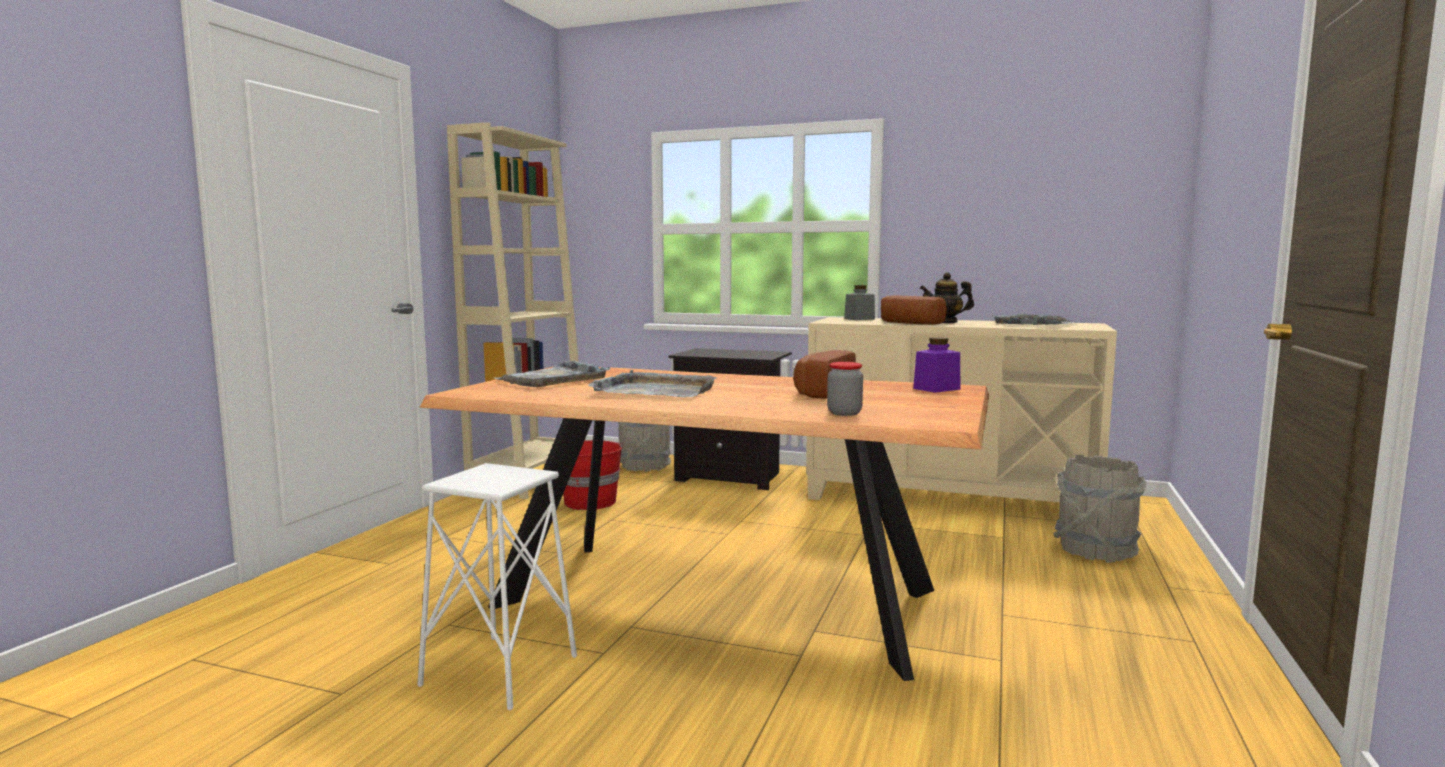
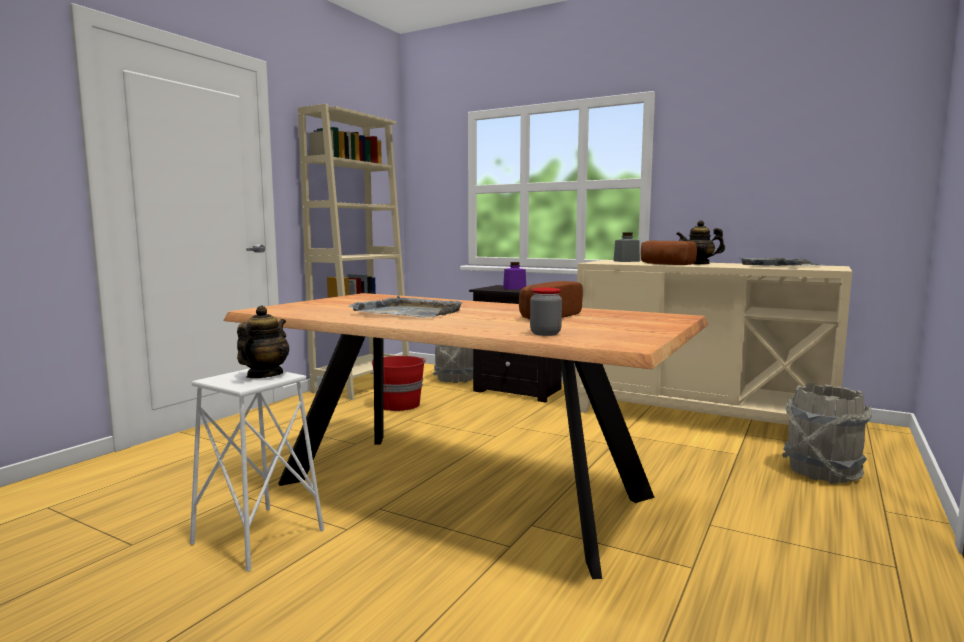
camera: 10 degrees right, 0 degrees up
grey tray [495,361,610,387] -> none
purple jar [913,337,960,393] -> purple jar moved to [503,262,526,290]
none -> teapot [237,306,289,378]

